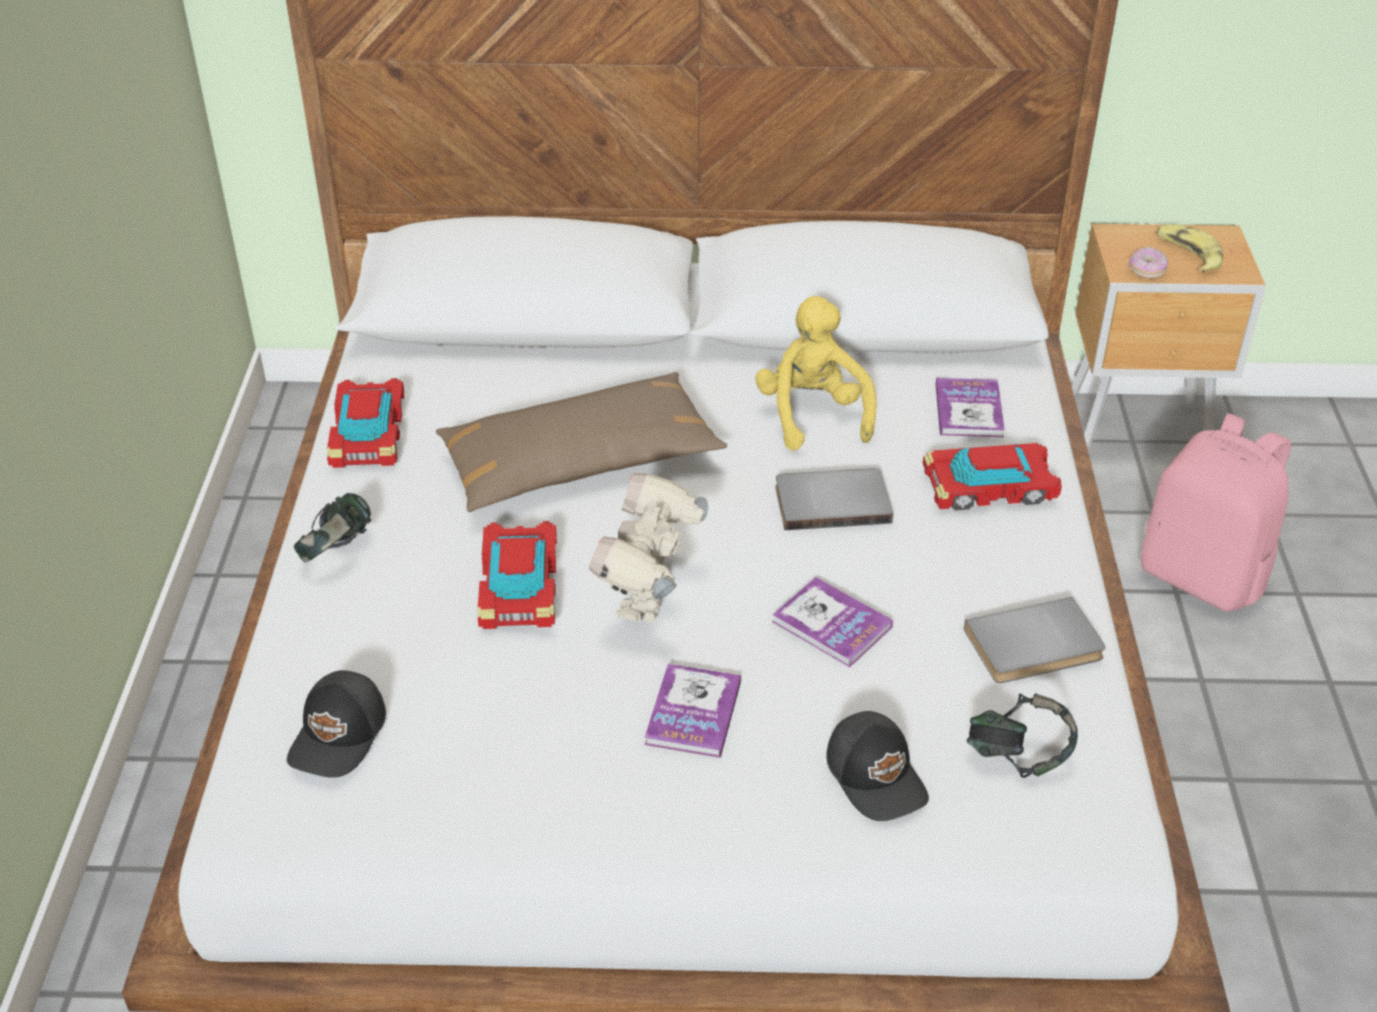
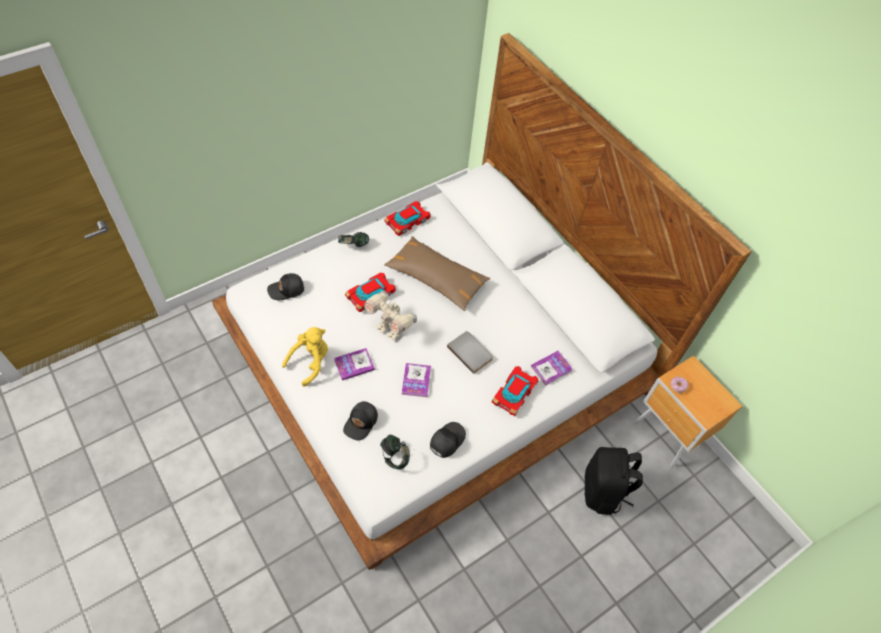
camera: 50 degrees right, 15 degrees up
toy robot [589,473,708,623] -> toy robot turned 120 degrees counterclockwise [364,291,417,340]
yellow plush toy [755,296,877,451] -> yellow plush toy moved to [282,327,328,387]
toy car [923,443,1062,510] -> toy car turned 105 degrees counterclockwise [492,366,539,416]
grey book [964,597,1106,683] -> black cap [430,422,466,458]
pink backpack [1141,413,1291,612] -> black backpack [584,447,643,515]
banana [1156,225,1223,274] -> none

